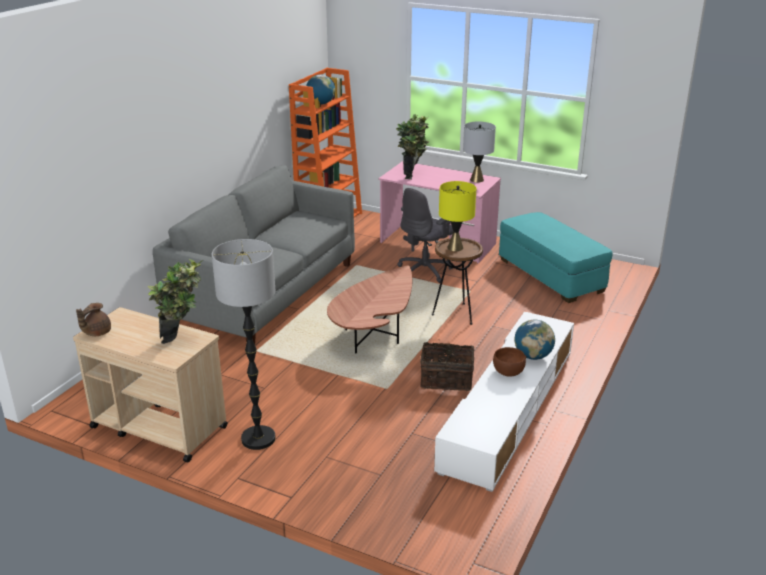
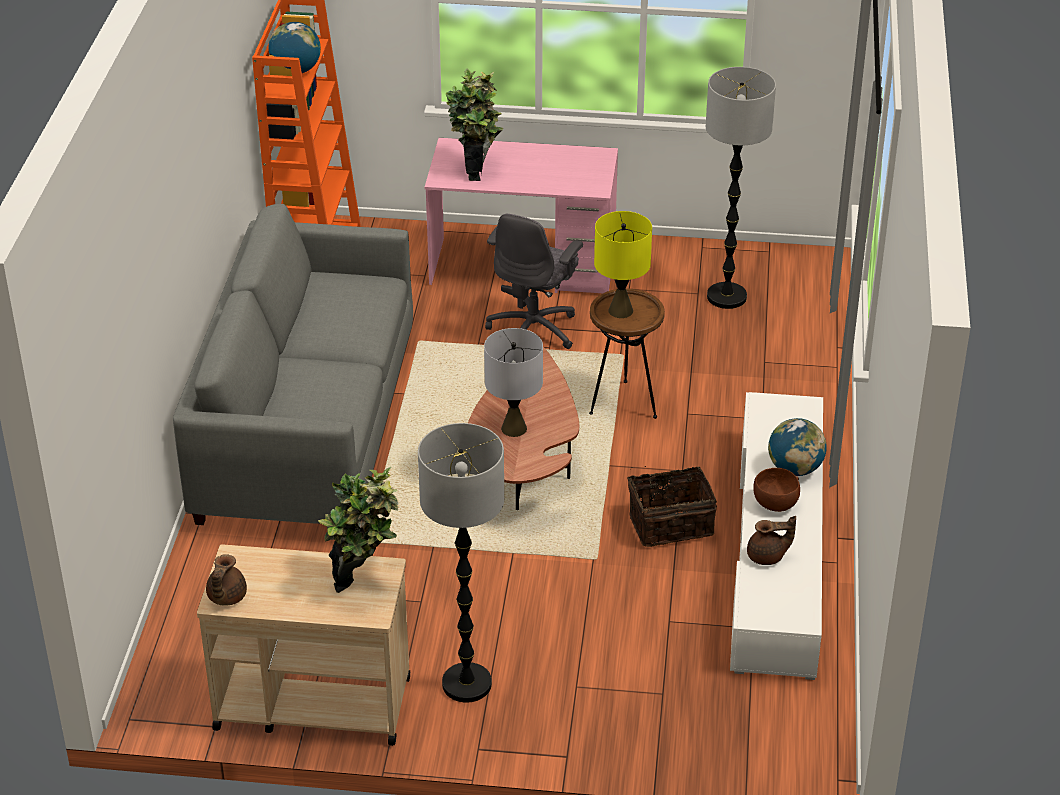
camera: 20 degrees left, 10 degrees up
grey table lamp [463,122,496,183] -> grey table lamp moved to [484,328,543,437]
turquoise ottoman [499,212,613,303] -> floor lamp [706,67,776,309]
none -> brown teapot [747,516,796,565]

